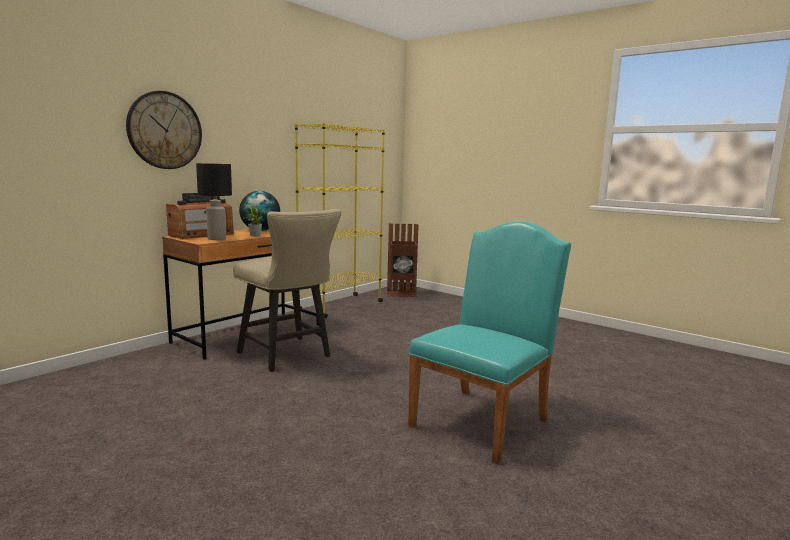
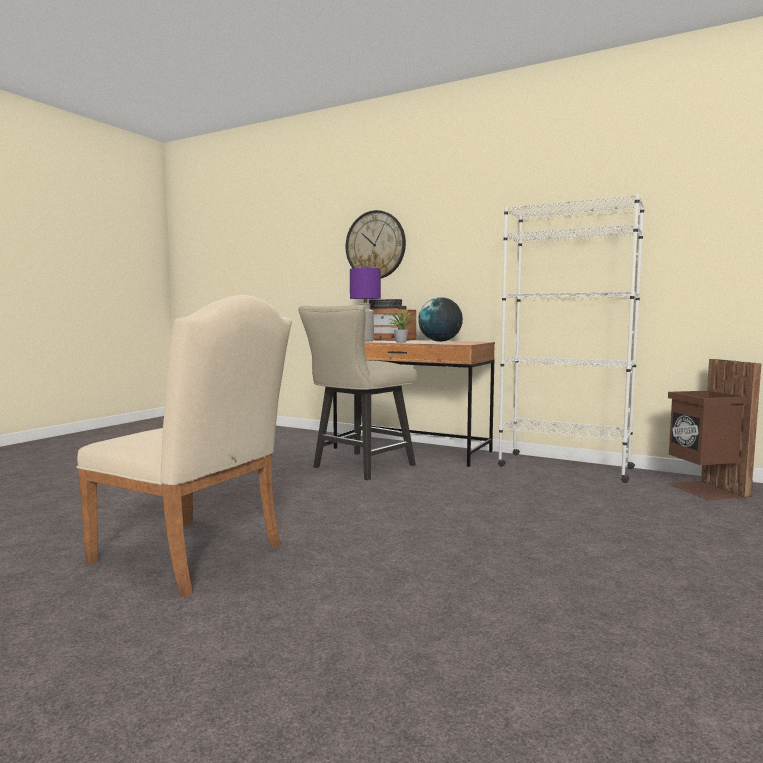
camera: 80 degrees right, 5 degrees down
black table lamp [196,163,232,240] -> purple table lamp [350,268,381,341]
yellow bookcase [295,123,385,318] -> white bookcase [498,194,645,483]
turquoise chair [408,221,571,464] -> beige chair [77,295,292,597]

